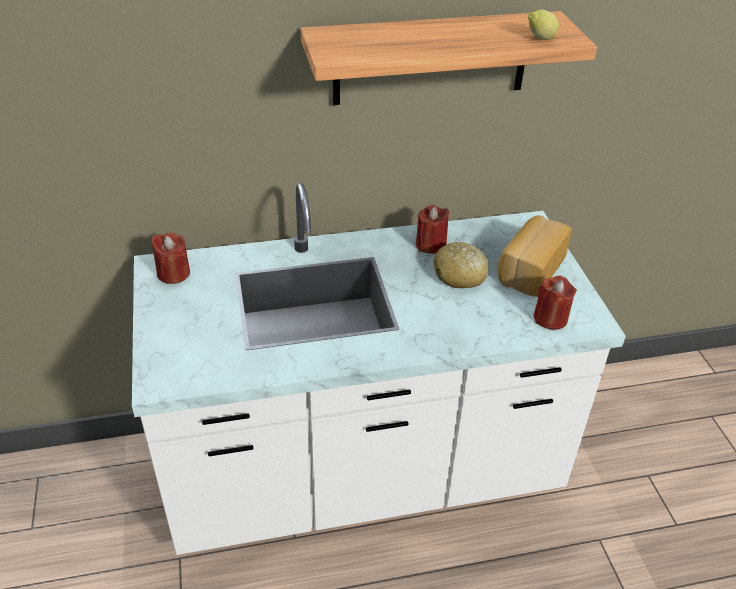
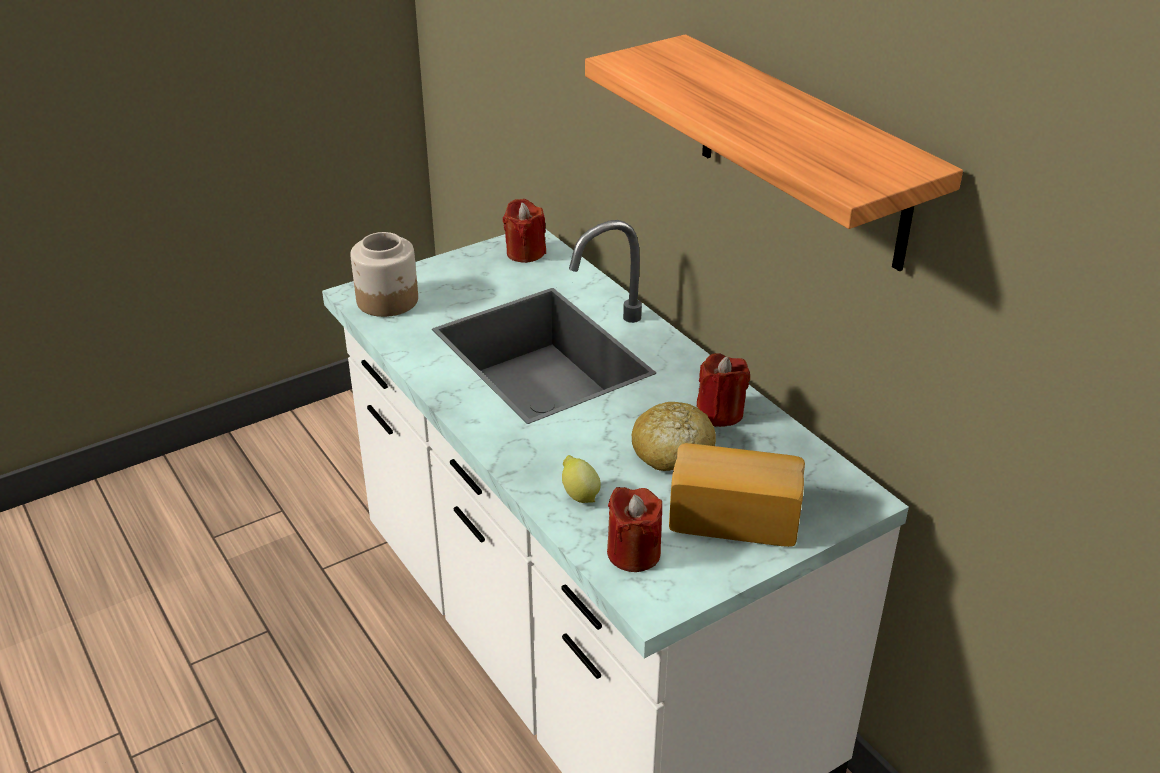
camera: 70 degrees right, 5 degrees down
lemon [528,10,559,40] -> lemon moved to [562,455,601,503]
none -> jar [351,232,418,317]

